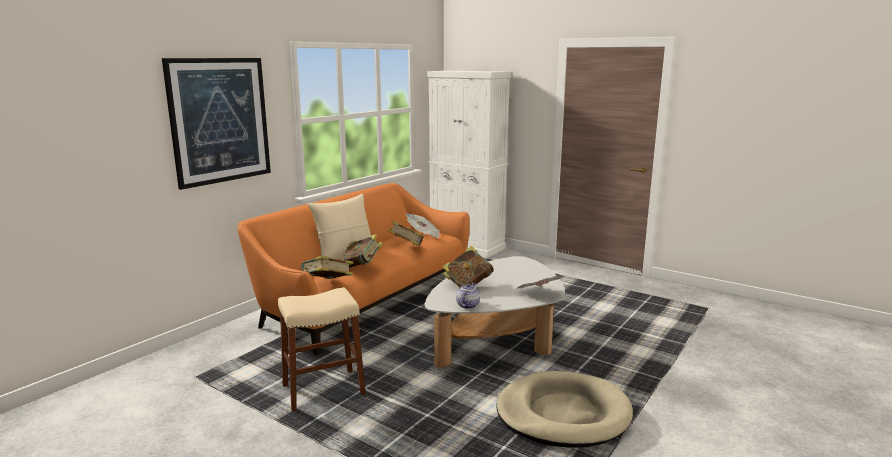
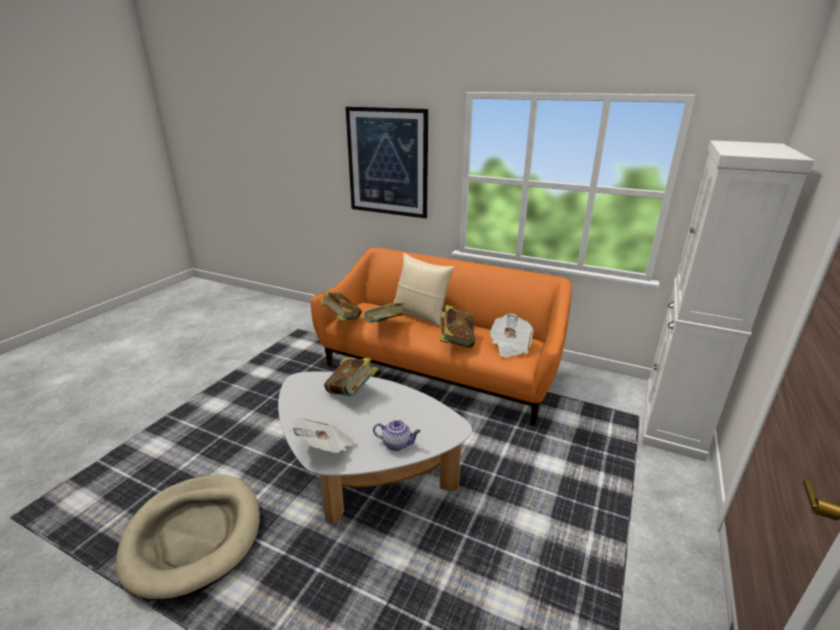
camera: 80 degrees right, 10 degrees up
beige stool [278,287,366,412] -> none
teapot [456,283,480,309] -> teapot moved to [373,420,420,451]

